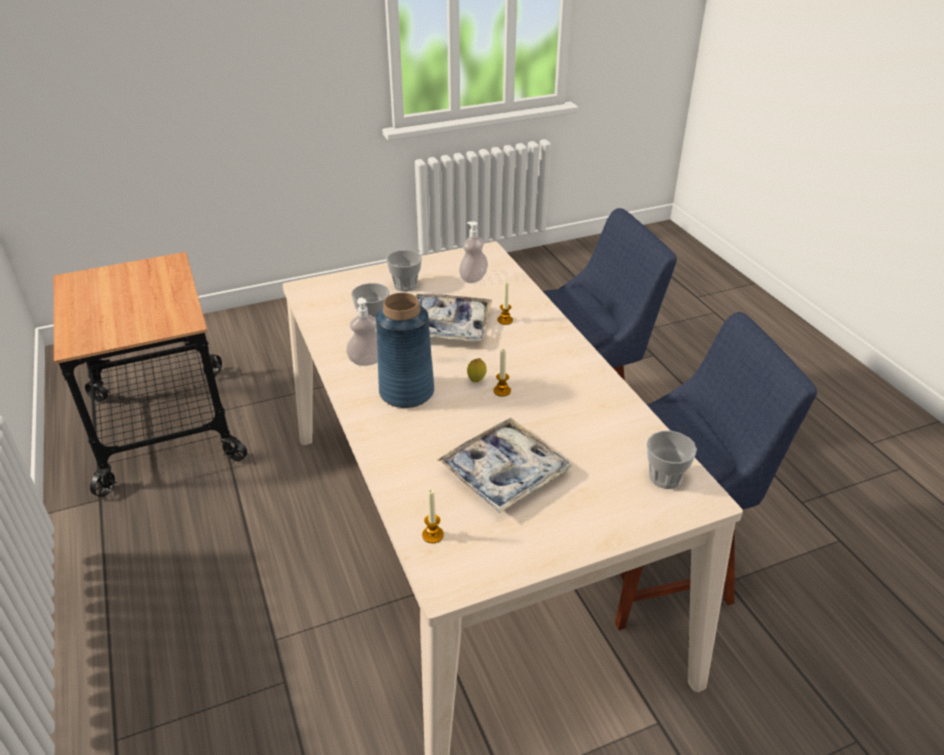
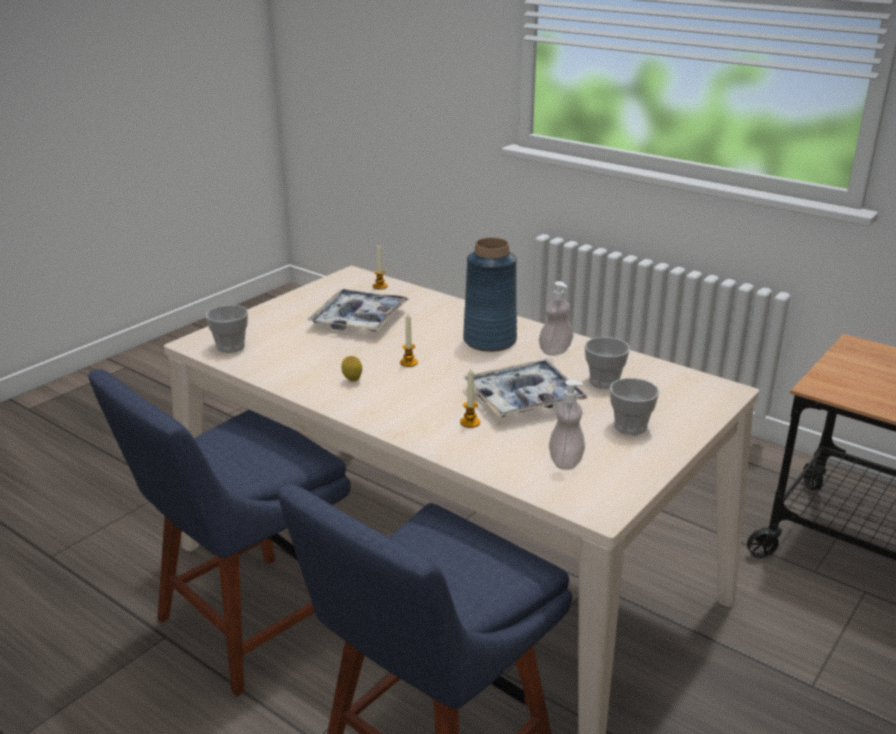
camera: 150 degrees right, 10 degrees down
lemon [467,358,487,382] -> lemon moved to [341,356,362,382]

